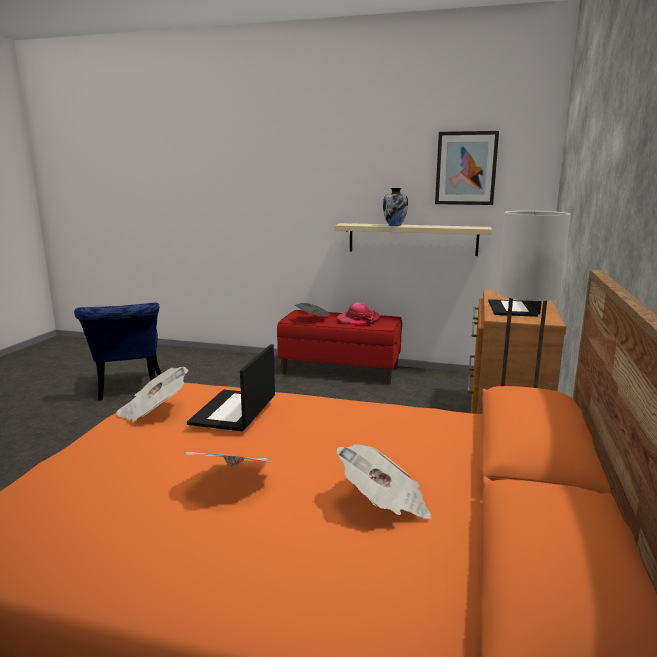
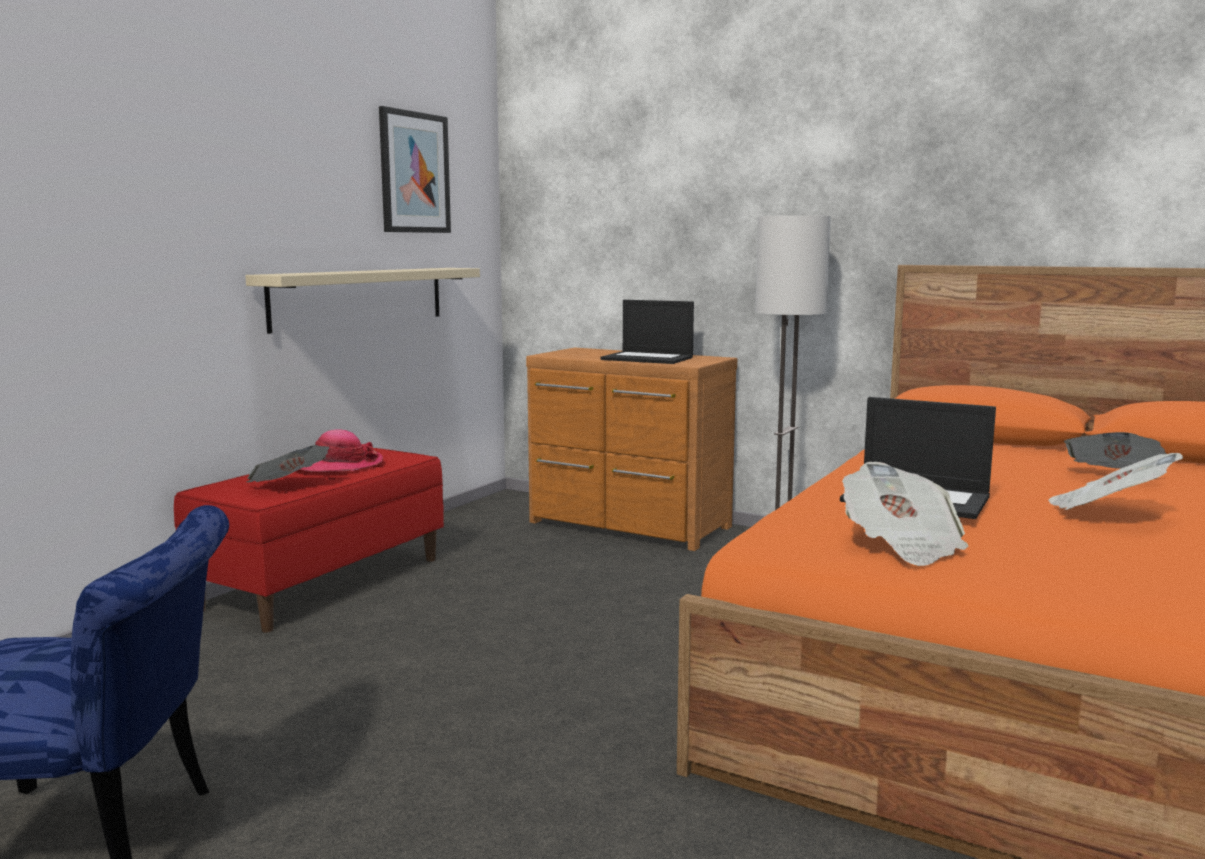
camera: 75 degrees left, 5 degrees down
vase [383,188,408,226] -> none

